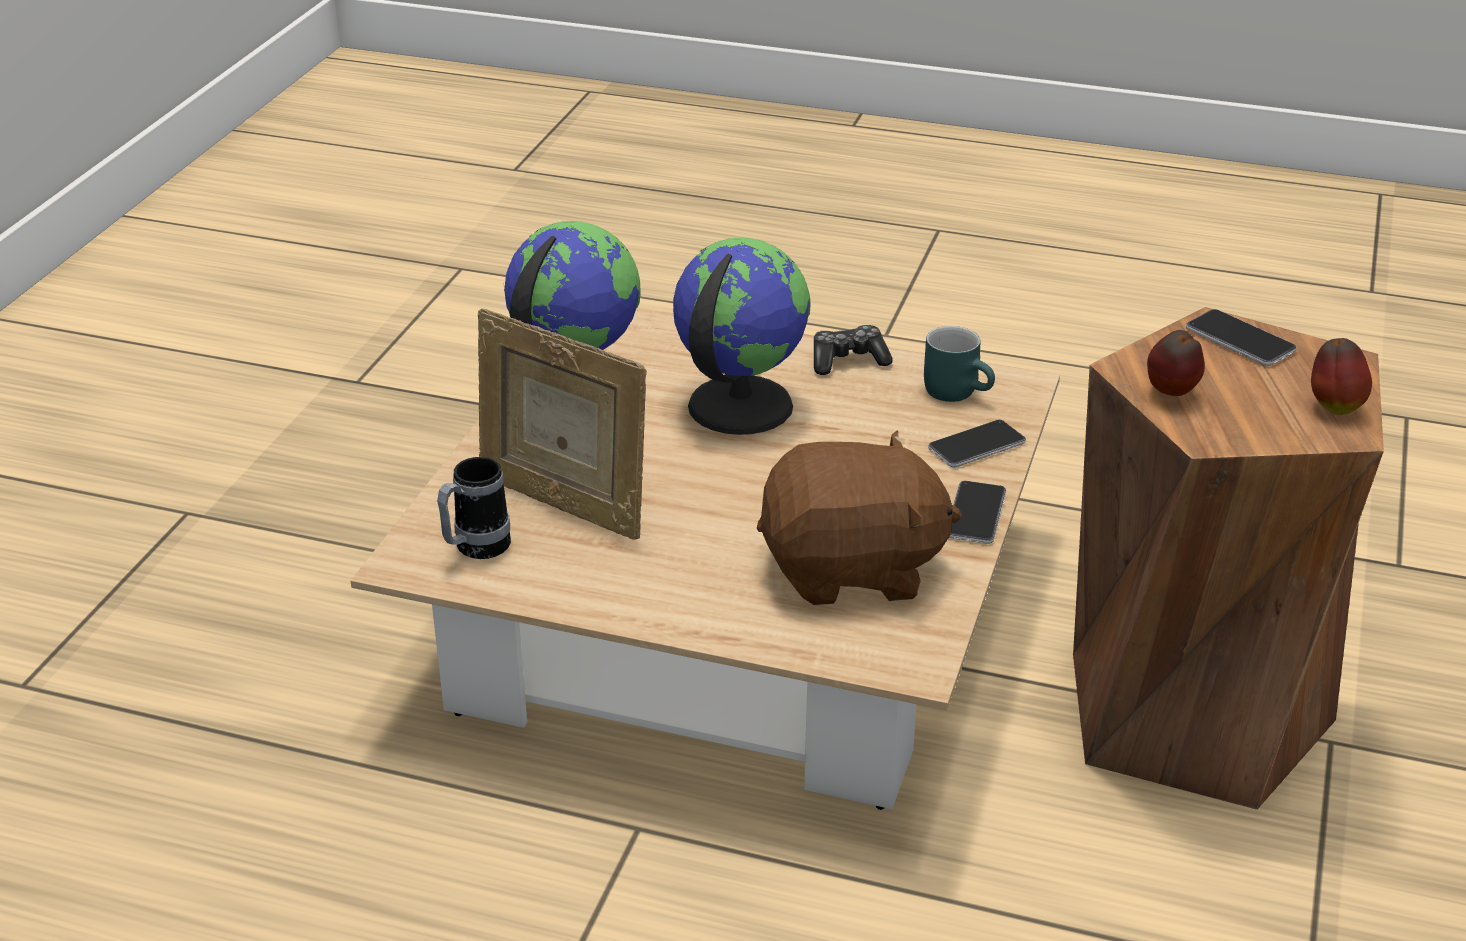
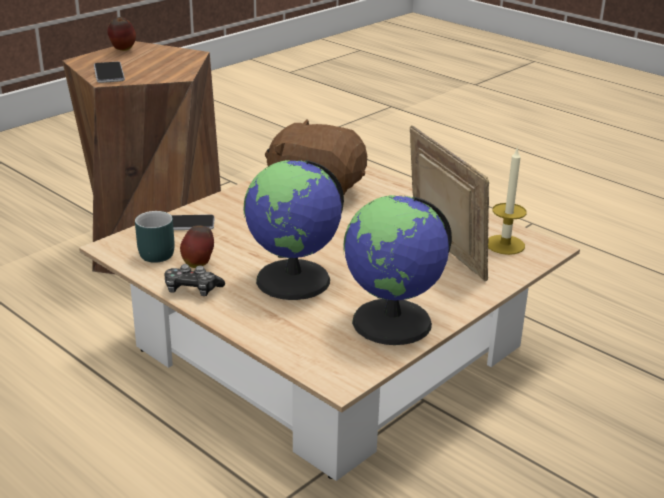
camera: 155 degrees left, 5 degrees down
mug [437,457,511,559] -> candle [488,147,527,255]
phone [949,481,1006,544] -> none
apple [1147,330,1205,396] -> apple moved to [180,225,214,268]

